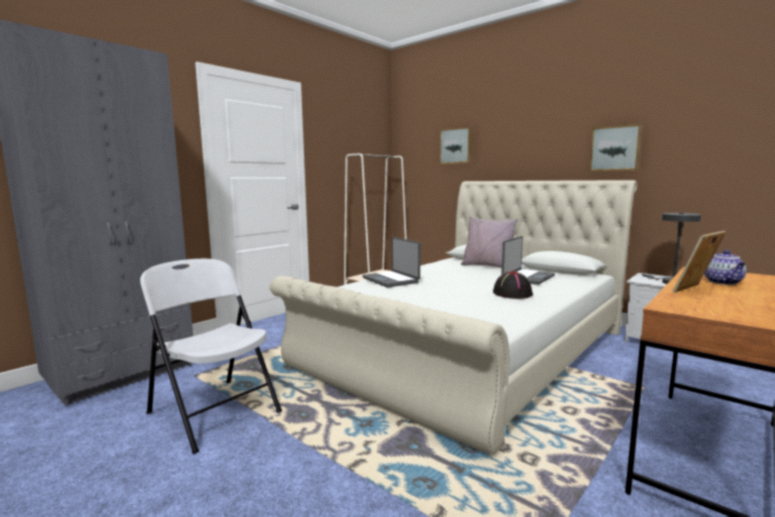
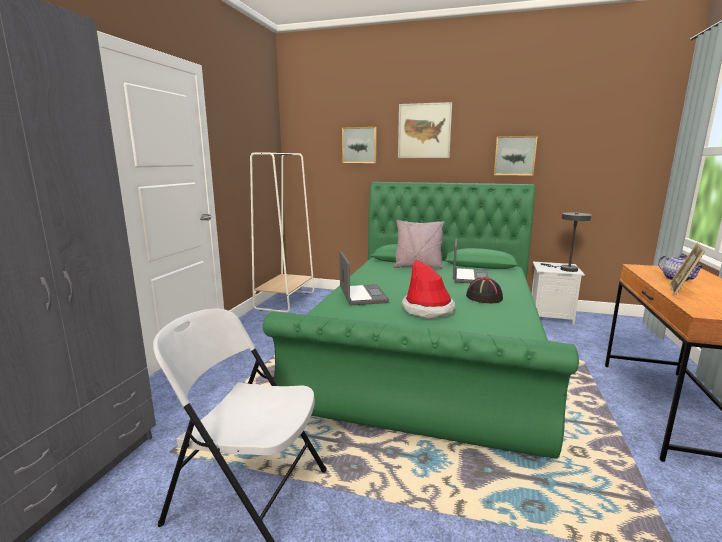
camera: 25 degrees left, 5 degrees up
beige bed [269,180,637,456] -> green bed [263,182,579,459]
laptop [362,237,420,288] -> laptop turned 135 degrees counterclockwise [340,251,389,305]
none -> picture [398,102,452,158]
none -> hat [401,259,456,319]

